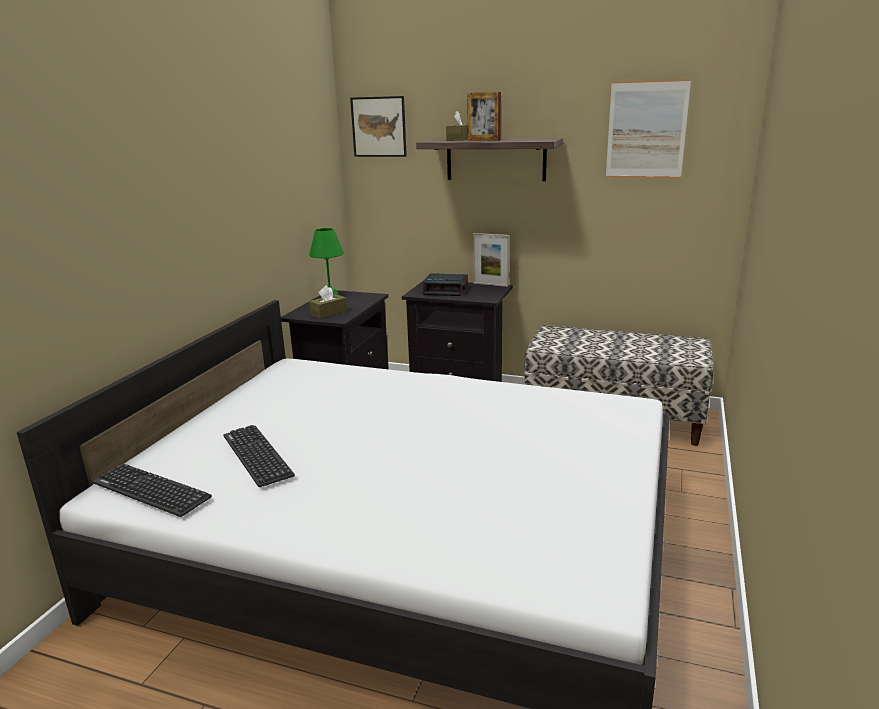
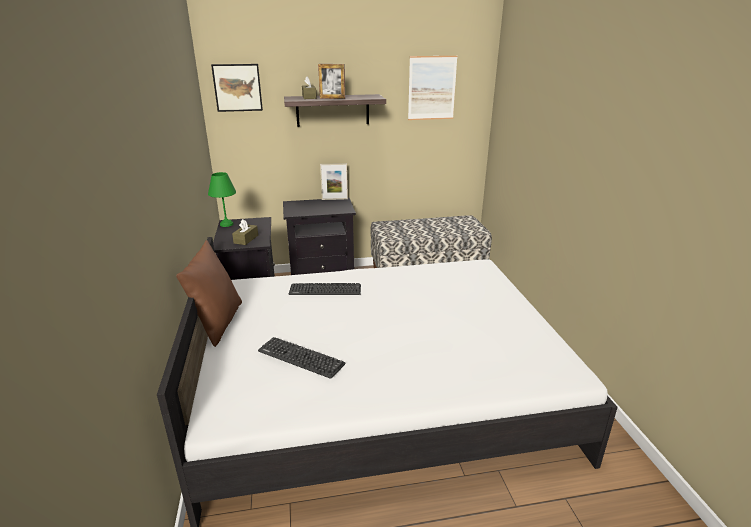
camera: 30 degrees left, 5 degrees up
keyboard [93,464,212,517] -> keyboard moved to [289,283,361,295]
alarm clock [423,273,468,296] -> none
none -> brown pillow [176,240,242,347]

